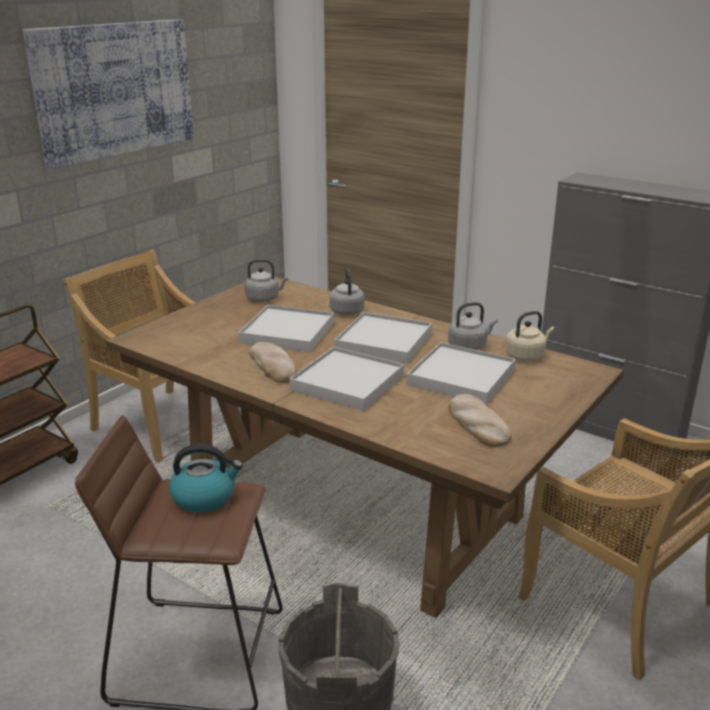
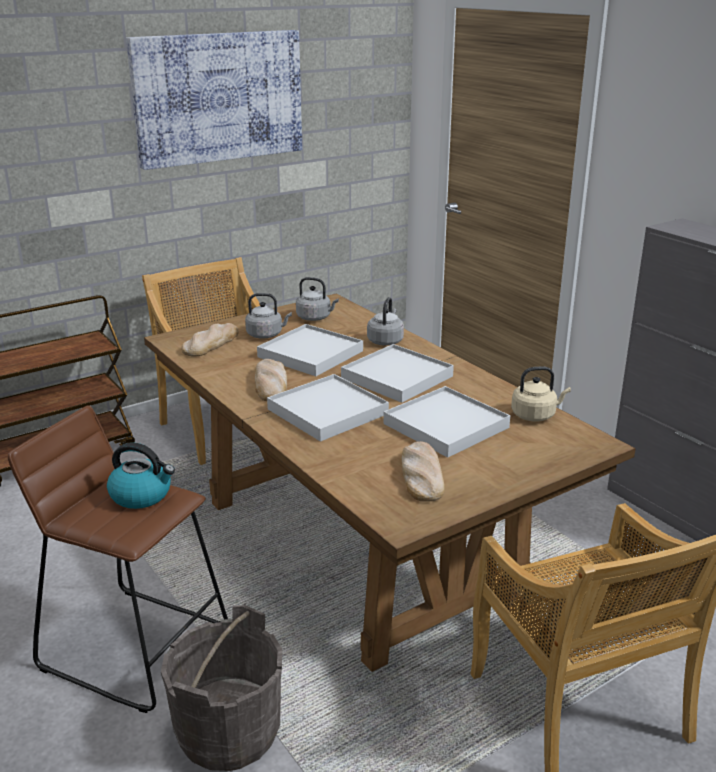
camera: 20 degrees right, 0 degrees up
grey kettle [448,302,498,350] -> grey kettle moved to [245,293,292,339]
none -> bread [181,323,239,357]

